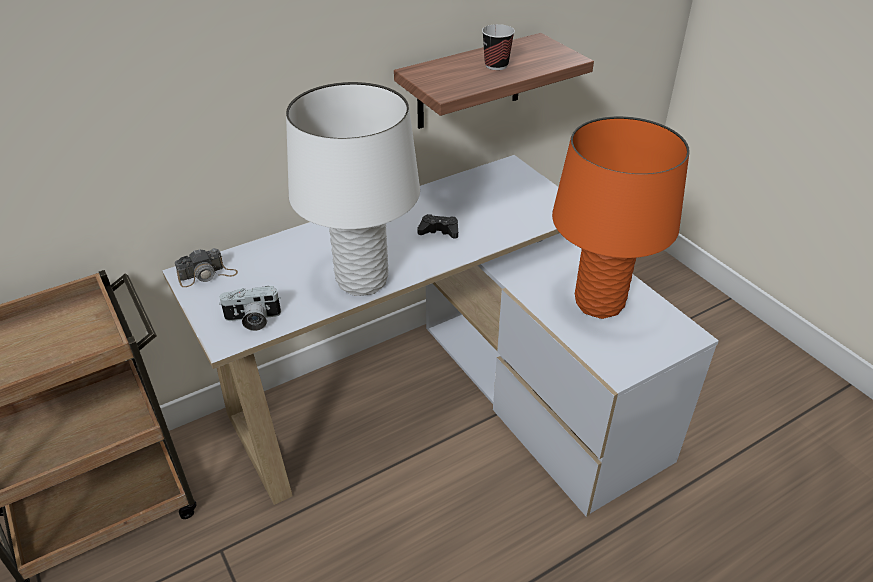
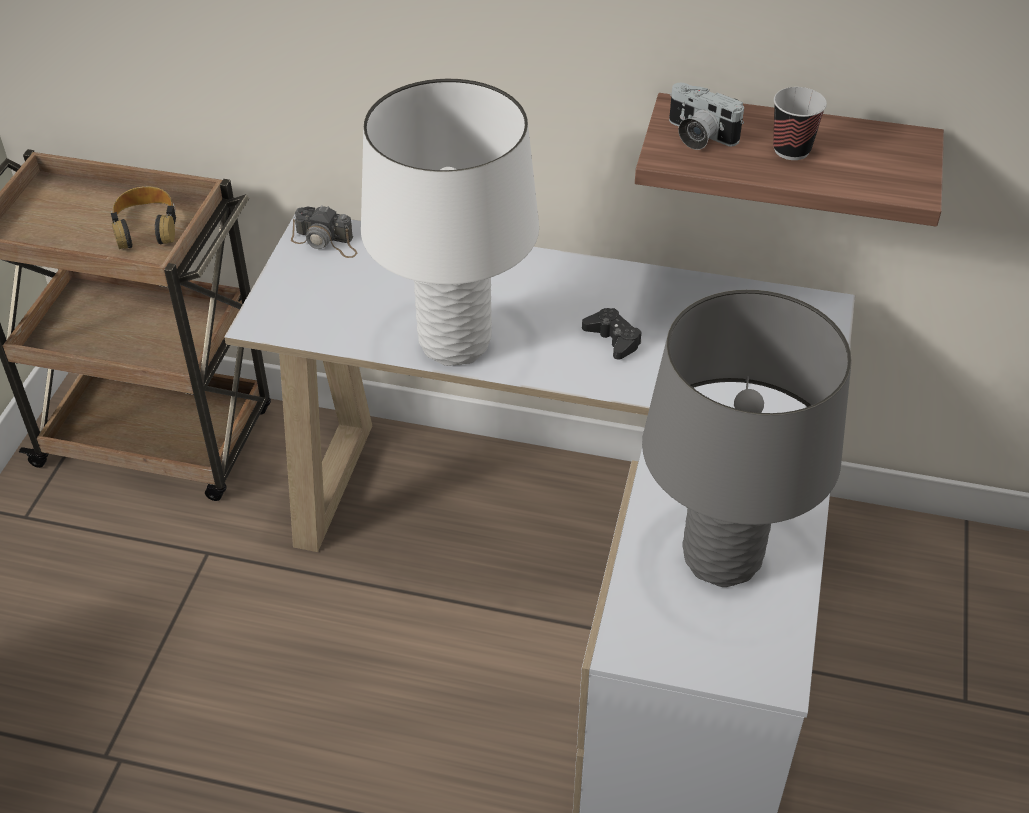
camera: 45 degrees right, 5 degrees up
camera [219,286,281,331] -> camera moved to [669,83,744,150]
orange table lamp [552,116,690,319] -> grey table lamp [642,290,852,587]
none -> headphones [111,186,176,249]

